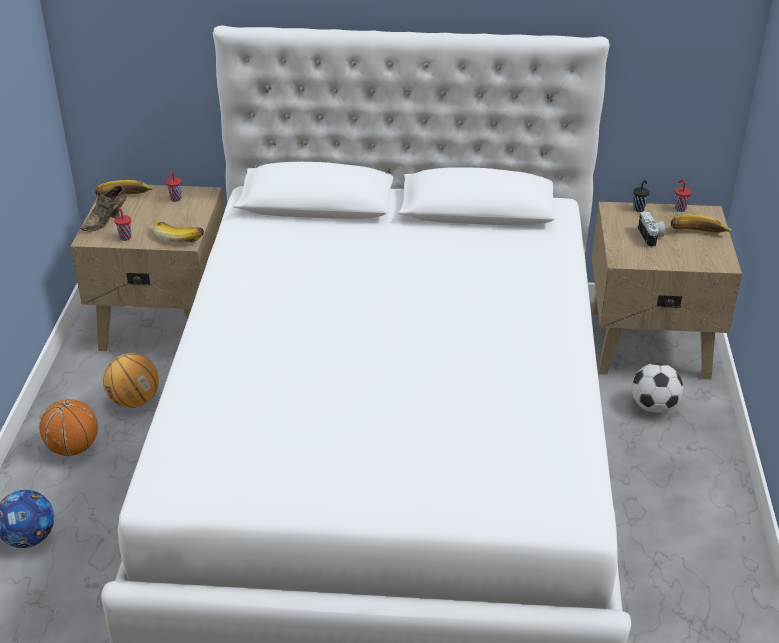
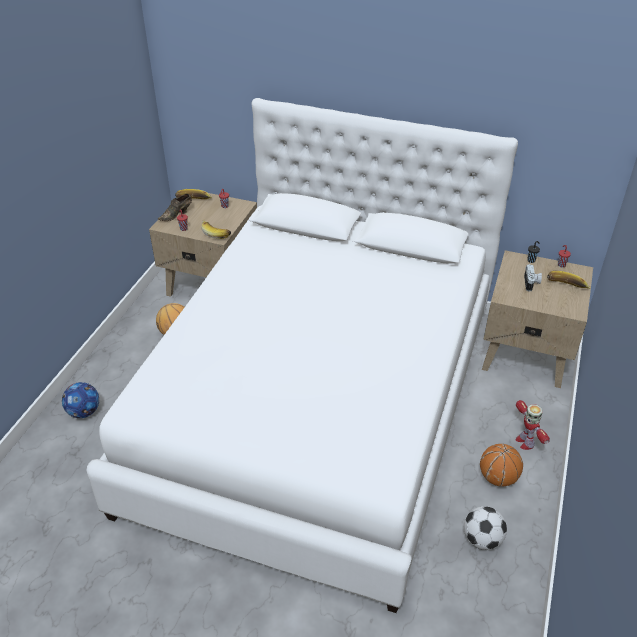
camera: 15 degrees right, 5 degrees up
basketball [39,399,98,456] -> basketball moved to [480,444,523,487]
football [632,363,683,413] -> football moved to [464,506,507,550]
none -> toy robot [515,400,550,450]

